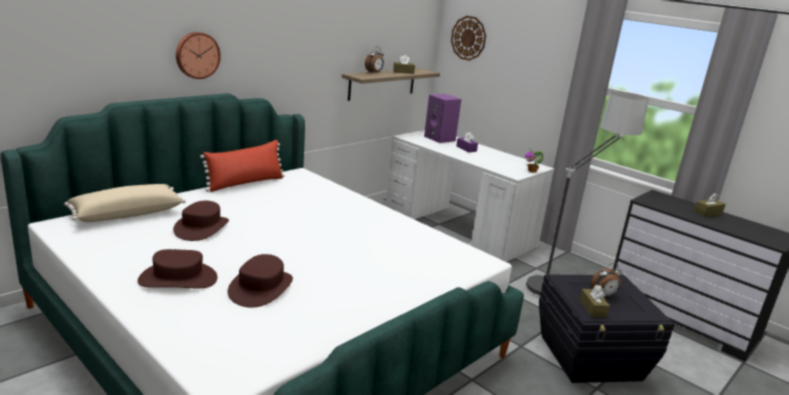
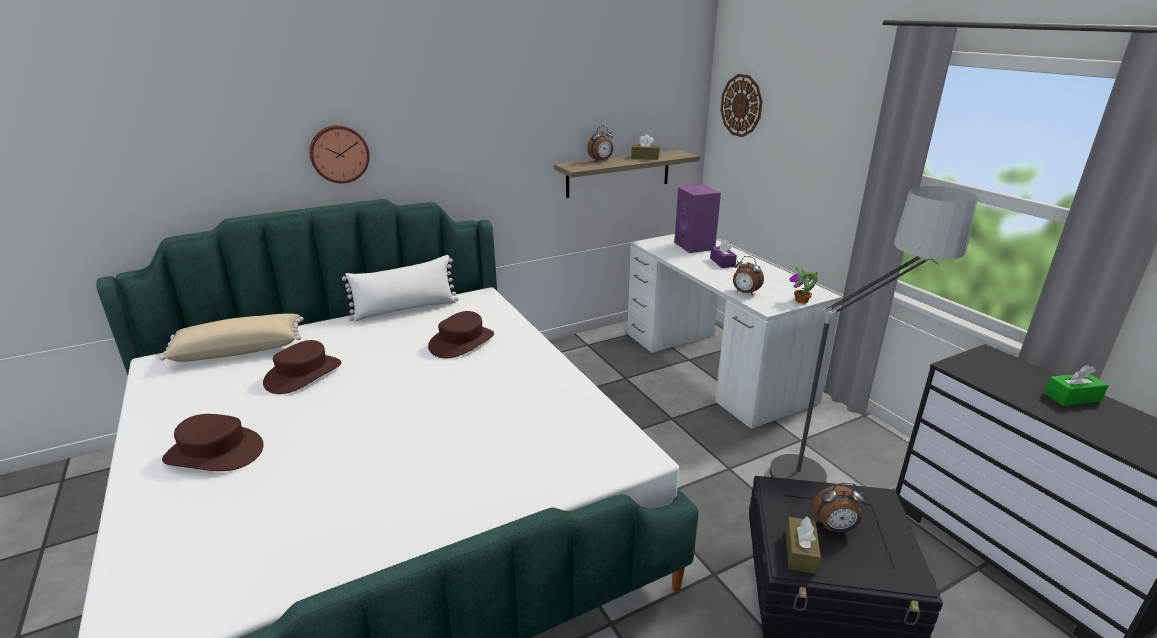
camera: 20 degrees right, 5 degrees up
red pillow [200,140,285,192] -> white pillow [342,255,459,321]
brown hat [227,254,293,307] -> brown hat moved to [428,311,494,358]
brown tissue box [694,193,726,217] -> green tissue box [1044,365,1109,406]
none -> alarm clock [733,256,764,295]

